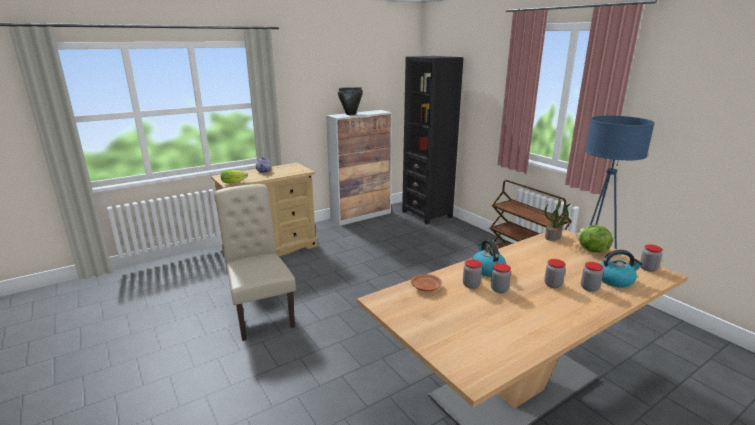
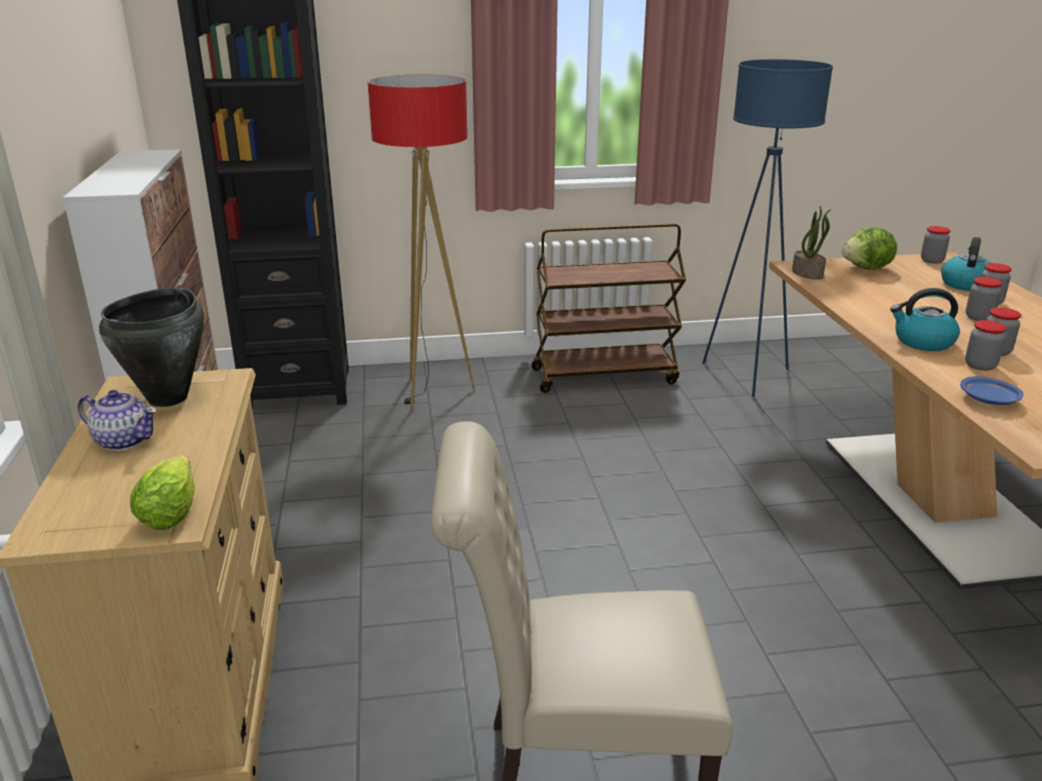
camera: 65 degrees left, 5 degrees up
black cooking pot [338,87,363,115] -> black cooking pot moved to [99,288,204,407]
brown plate [411,274,442,291] -> blue plate [960,376,1023,405]
none -> floor lamp [368,74,475,410]

